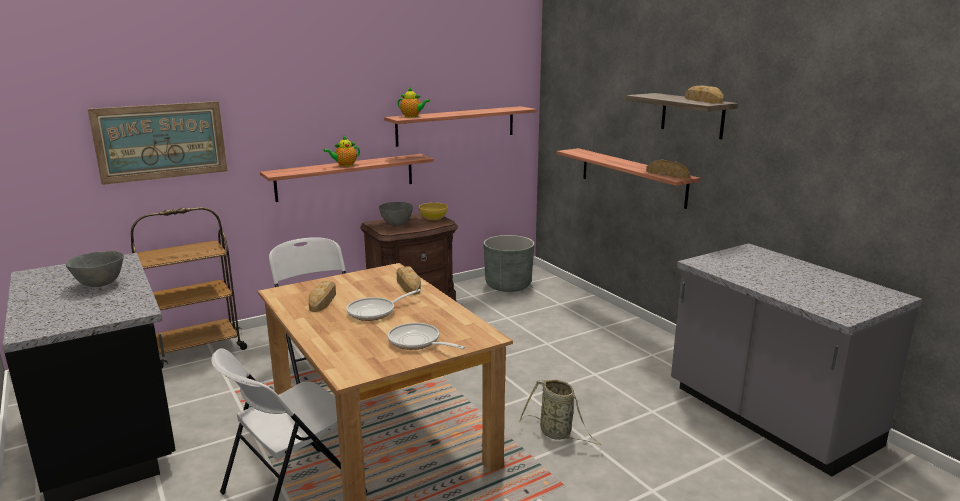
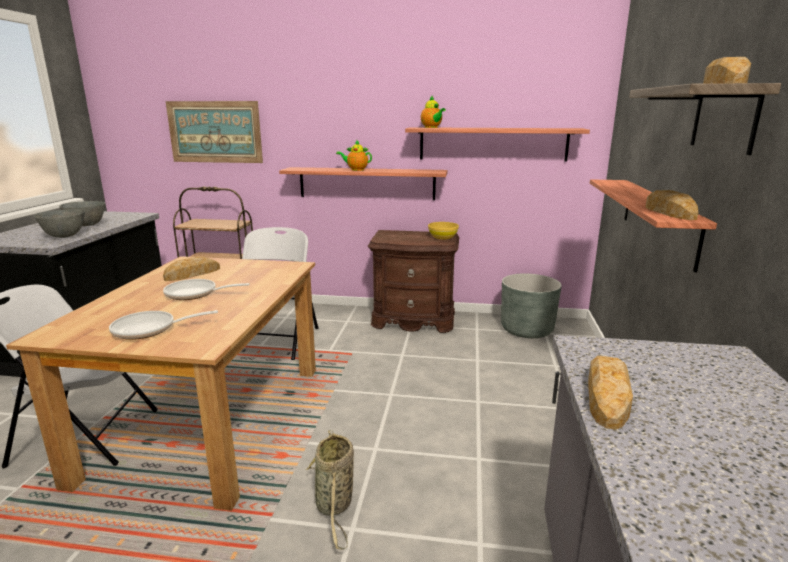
camera: 40 degrees right, 0 degrees up
grey bowl [379,202,413,226] -> grey bowl moved to [34,209,85,238]
frying pan [388,323,465,350] -> frying pan turned 90 degrees counterclockwise [109,310,218,340]
bread [397,266,421,295] -> bread moved to [588,356,633,430]

